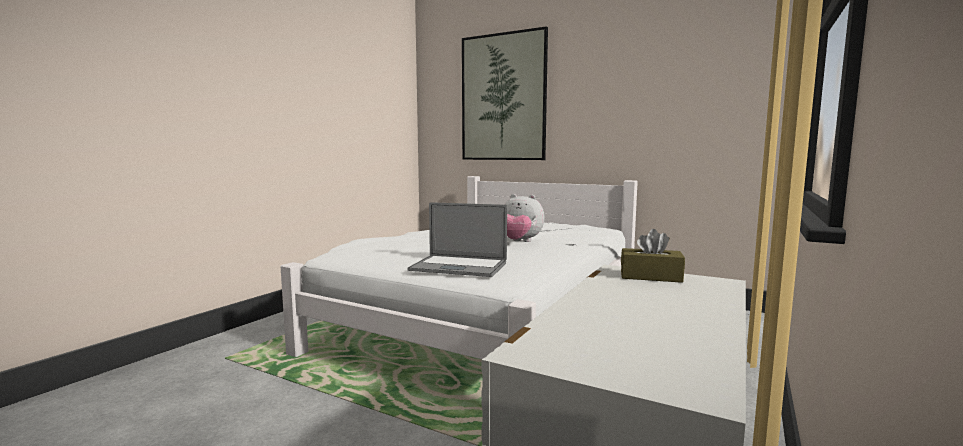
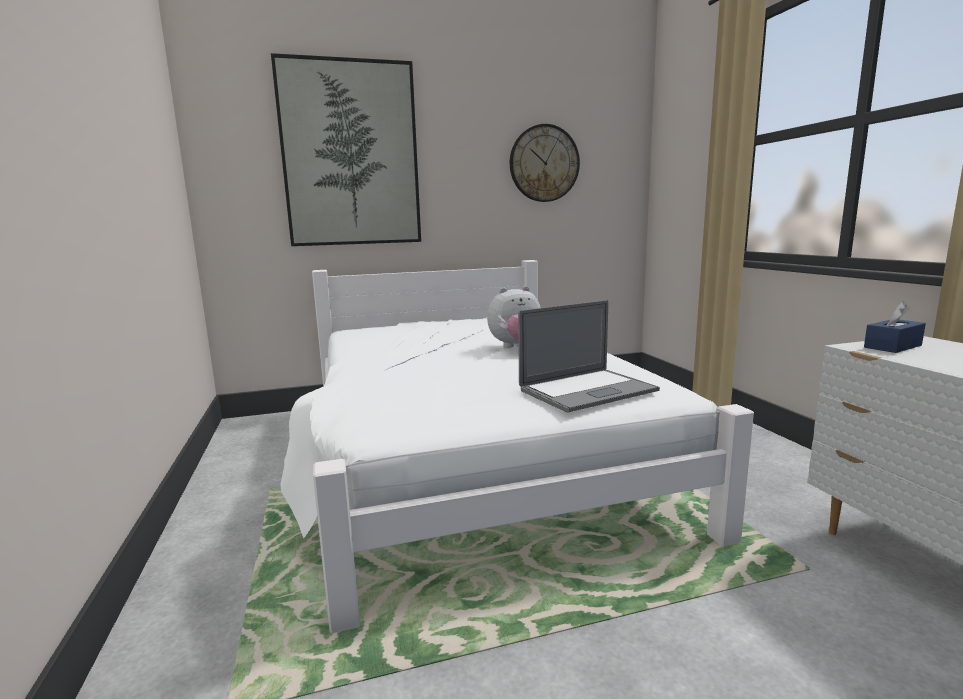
camera: 45 degrees left, 5 degrees up
brown tissue box [621,229,685,283] -> blue tissue box [864,301,926,353]
none -> wall clock [510,124,580,202]

